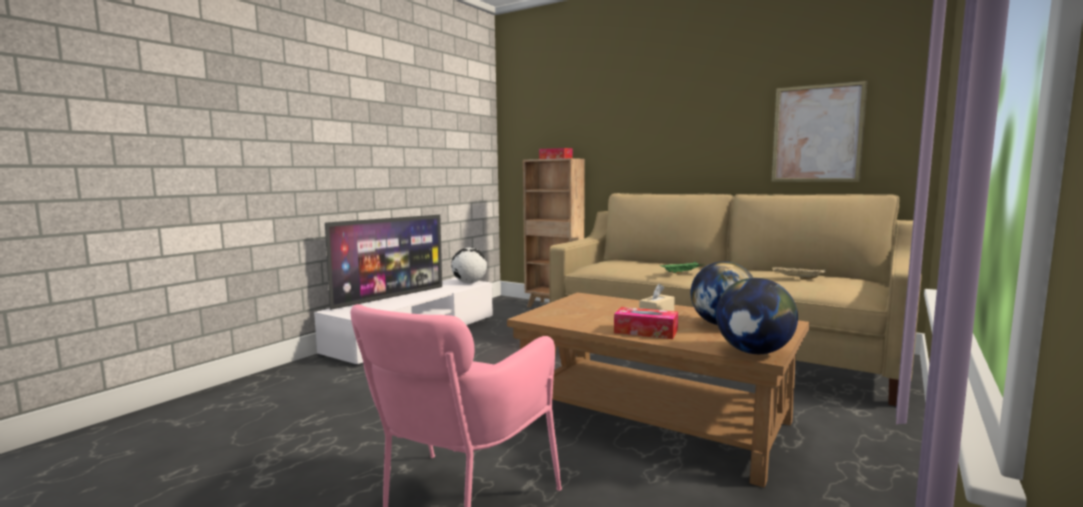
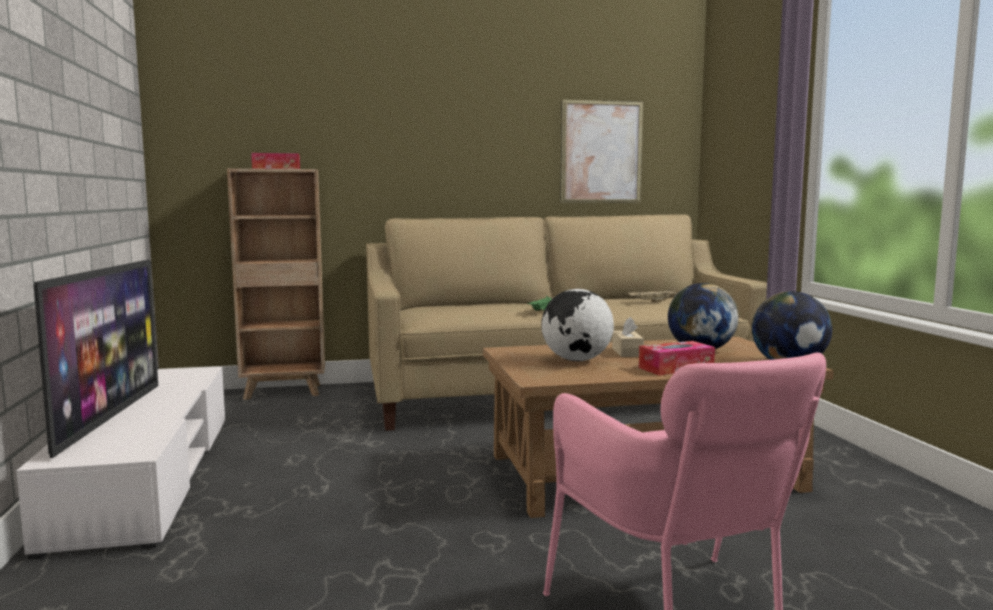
camera: 45 degrees left, 0 degrees up
globe [451,248,487,283] -> globe moved to [541,289,614,361]

